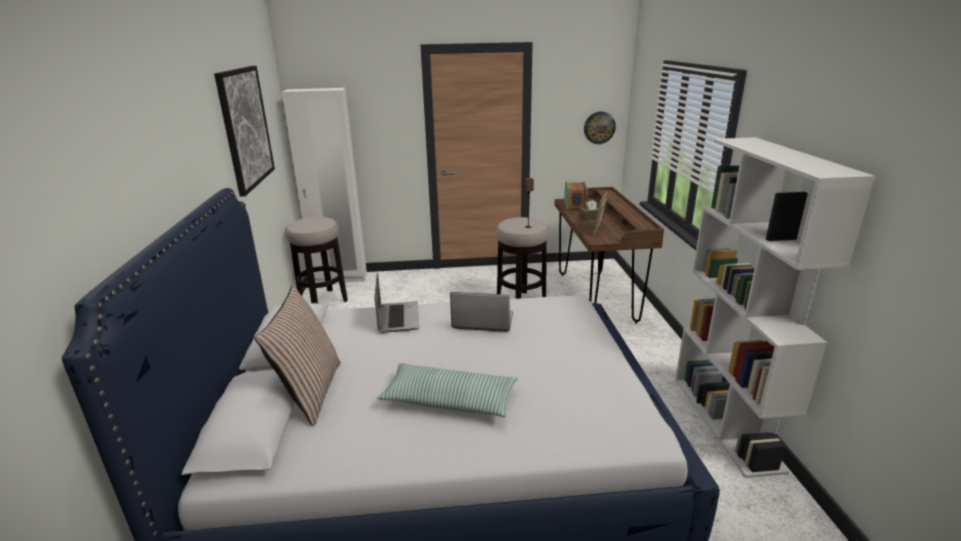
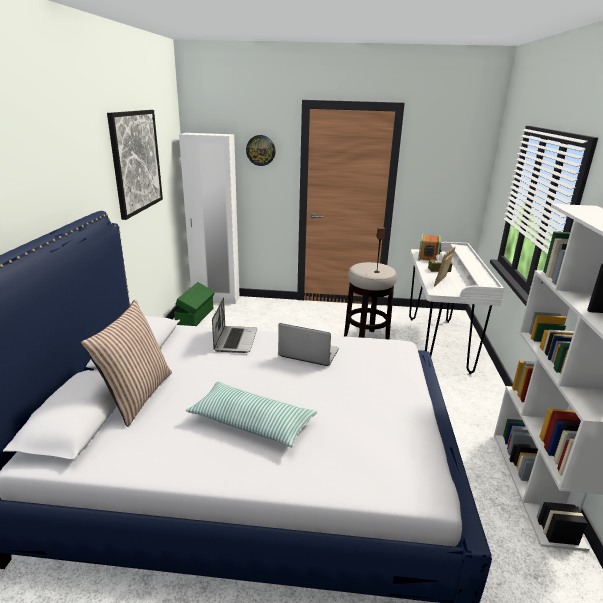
camera: 10 degrees right, 0 degrees up
stool [285,217,348,304] -> green storage box [174,282,215,326]
brown desk [554,187,664,323] -> white desk [409,242,504,374]
wall clock [584,111,616,144] -> wall clock moved to [246,135,276,166]

